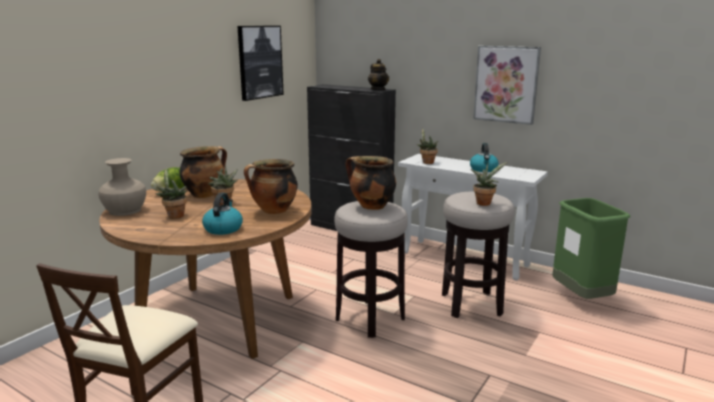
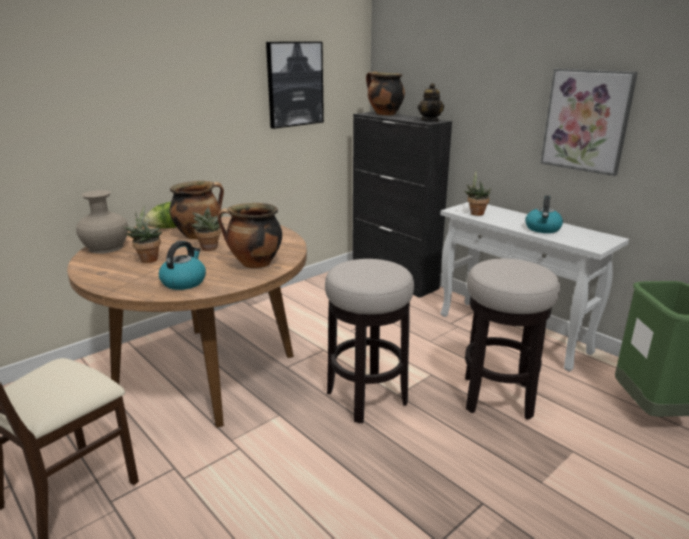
camera: 15 degrees right, 5 degrees up
cooking pot [346,156,396,210] -> cooking pot moved to [366,71,405,115]
potted plant [471,162,507,206] -> none

